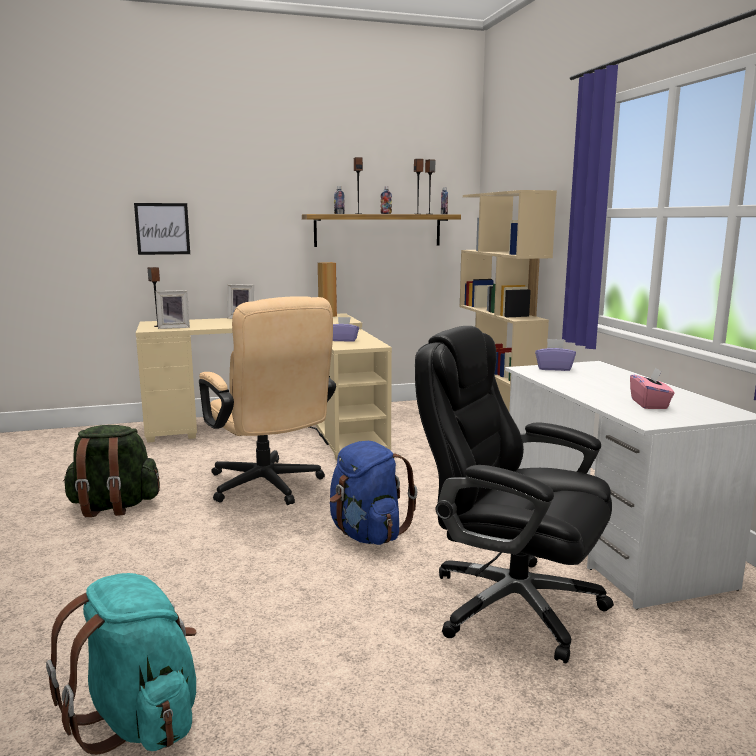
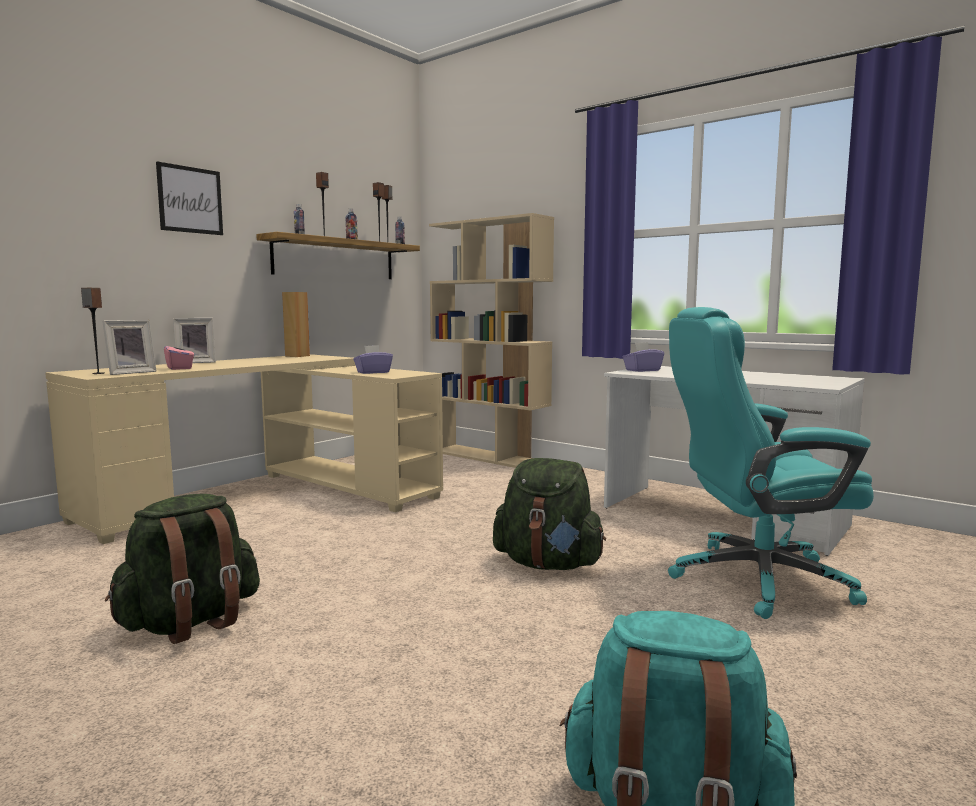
camera: 35 degrees left, 5 degrees down
picture [134,203,190,255] -> picture moved to [156,161,223,235]
beige office chair [199,296,336,505] -> none
blue backpack [330,441,417,545] -> green backpack [493,458,606,570]
black office chair [415,326,614,664] -> turquoise office chair [668,307,874,619]
pink tissue box [630,367,674,409] -> pink tissue box moved to [164,340,194,370]

